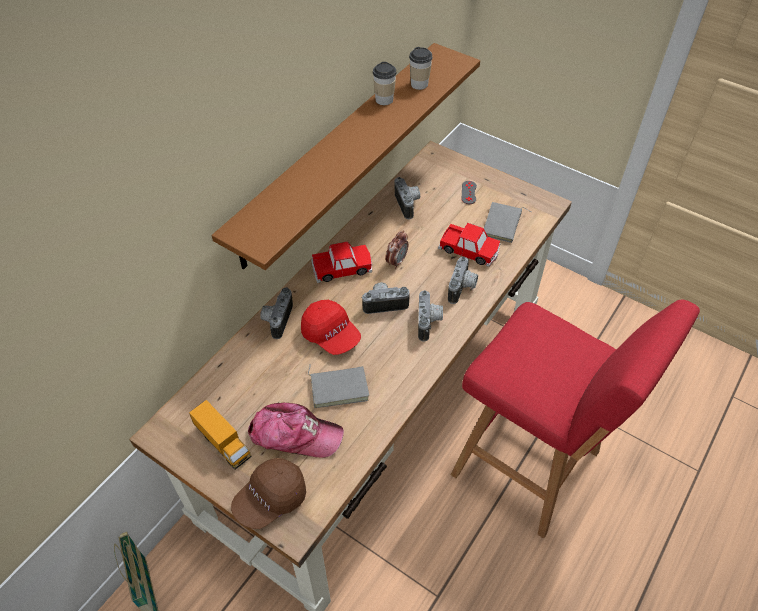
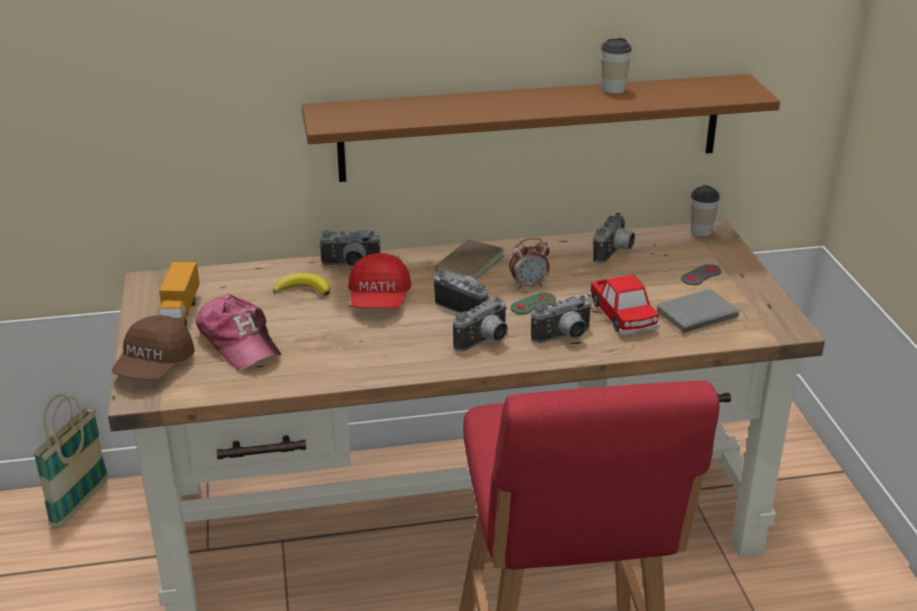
camera: 45 degrees right, 20 degrees down
brown cap [231,458,306,529] -> brown cap turned 75 degrees counterclockwise [112,315,195,380]
camera [260,287,293,339] -> camera turned 150 degrees counterclockwise [319,230,381,267]
grey book [308,364,369,408] -> none
toy car [311,242,372,283] -> brown book [425,239,504,279]
cup [409,47,433,90] -> cup moved to [690,185,720,236]
none -> banana [273,273,330,296]
none -> green game controller [510,293,556,314]

